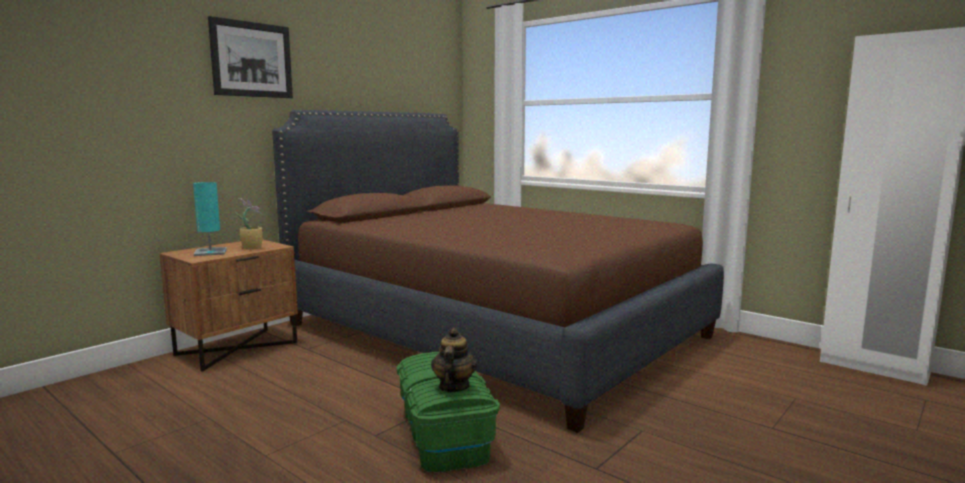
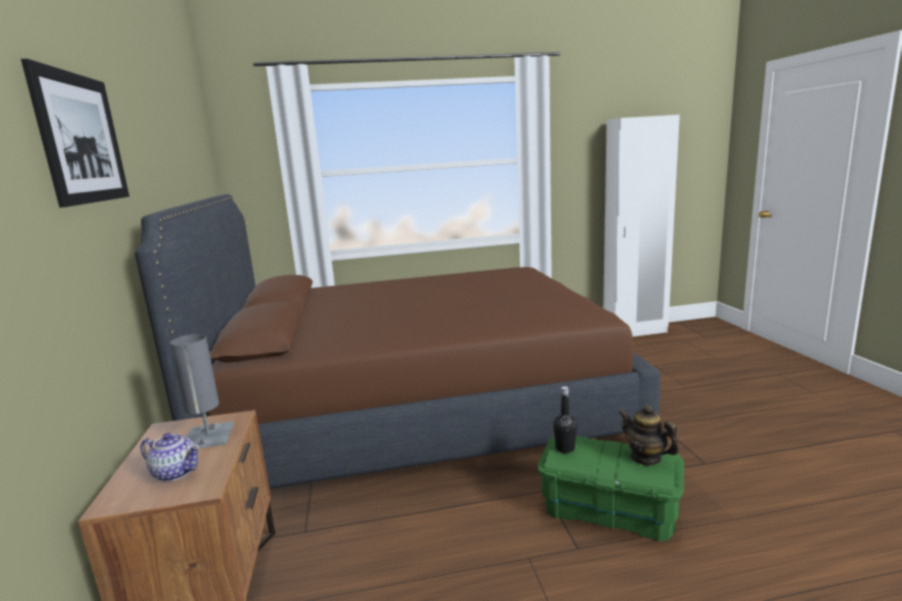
camera: 50 degrees left, 5 degrees up
turquoise table lamp [193,182,227,256] -> teapot [140,433,200,482]
potted plant [235,198,263,249] -> grey table lamp [170,334,234,448]
none -> black bottle [553,386,577,453]

